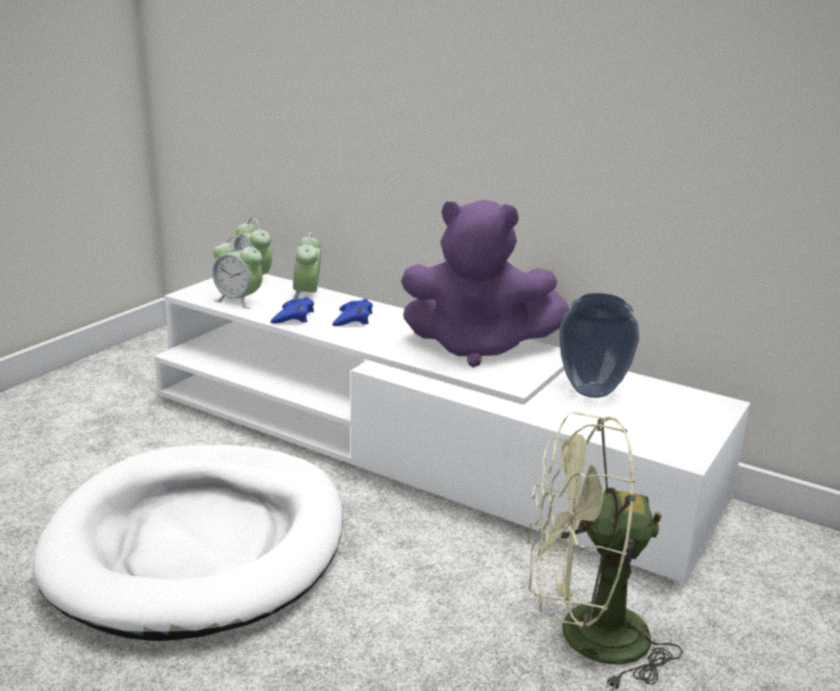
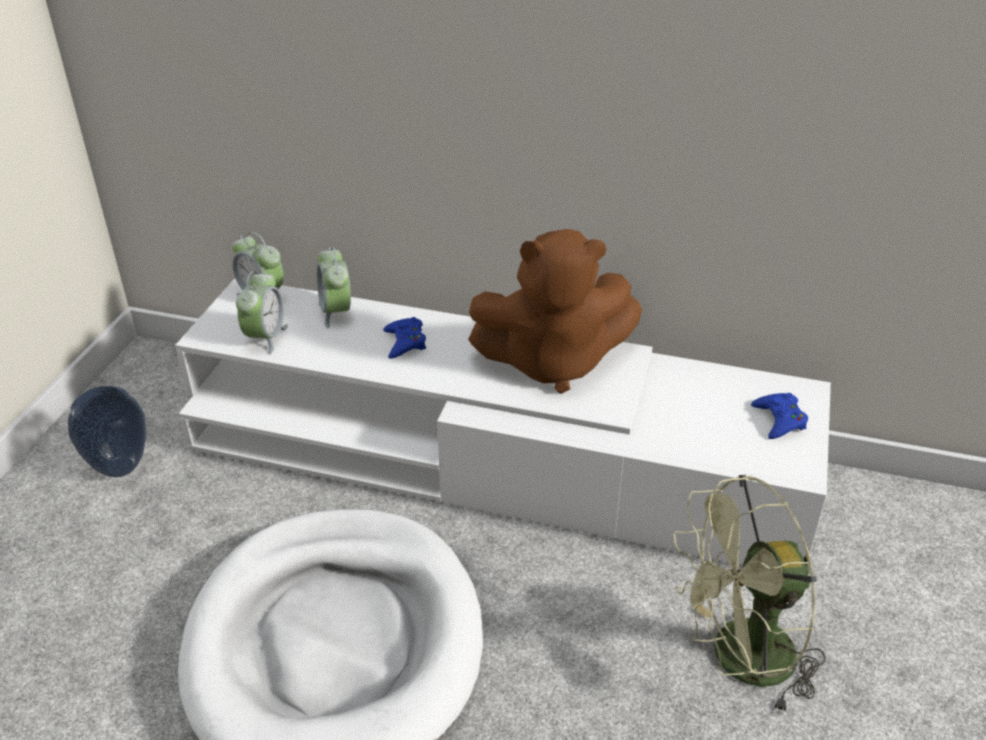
camera: 15 degrees left, 15 degrees up
alarm clock [213,236,263,309] -> alarm clock turned 90 degrees counterclockwise [236,271,288,354]
blue game controller [271,297,314,323] -> blue game controller moved to [751,393,808,439]
purple plush toy [401,200,570,367] -> brown plush toy [468,229,642,394]
vase [559,293,640,398] -> vase moved to [68,386,146,477]

